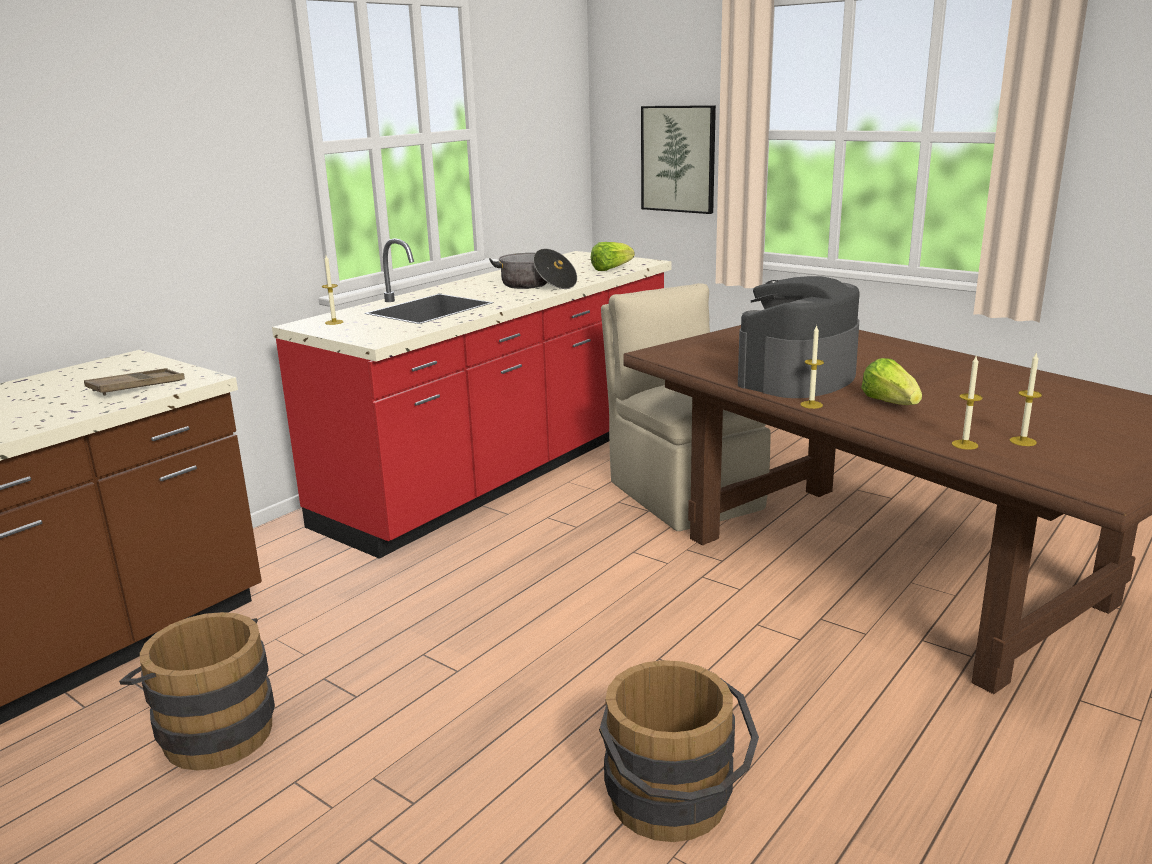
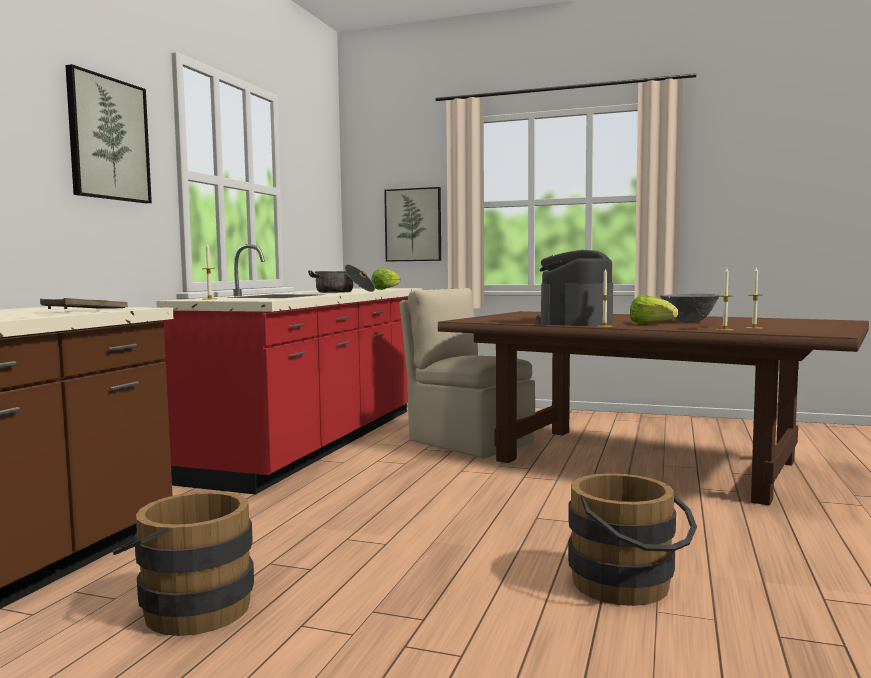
camera: 20 degrees left, 15 degrees down
none -> picture [65,64,152,203]
none -> grey bowl [660,293,720,323]

